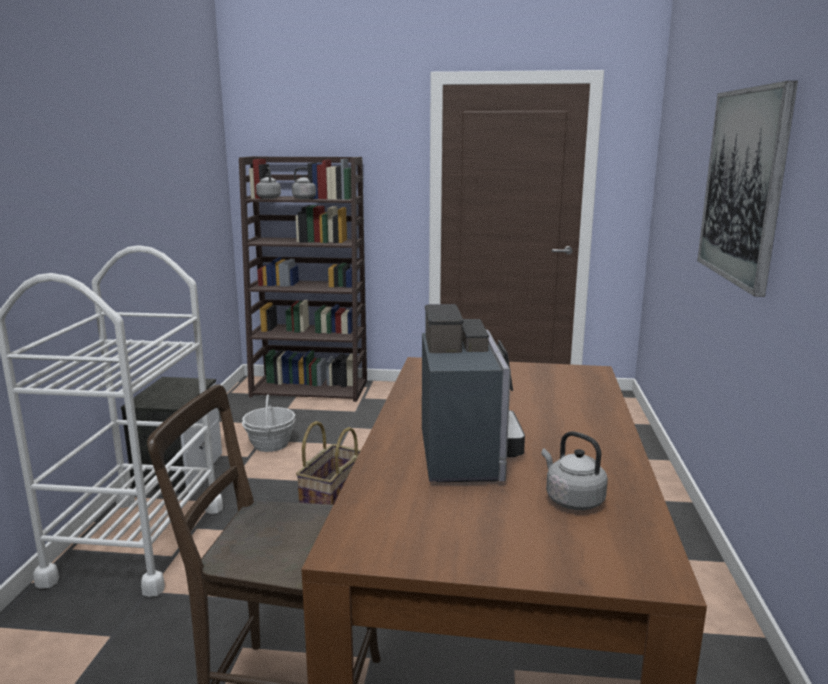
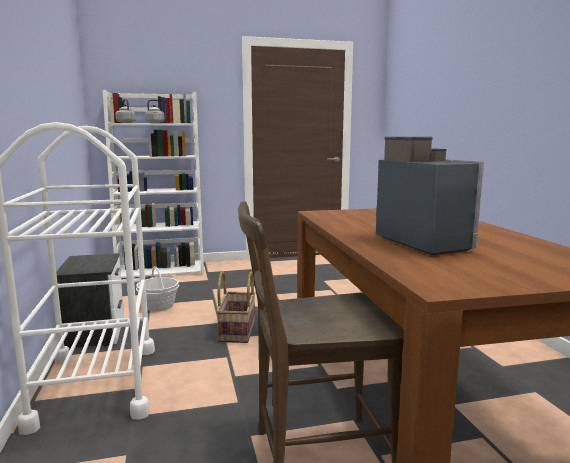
camera: 20 degrees left, 5 degrees down
brown bookcase [239,156,367,402] -> white bookcase [103,90,204,278]
grey kettle [542,431,608,510] -> none
picture [697,81,798,297] -> none

